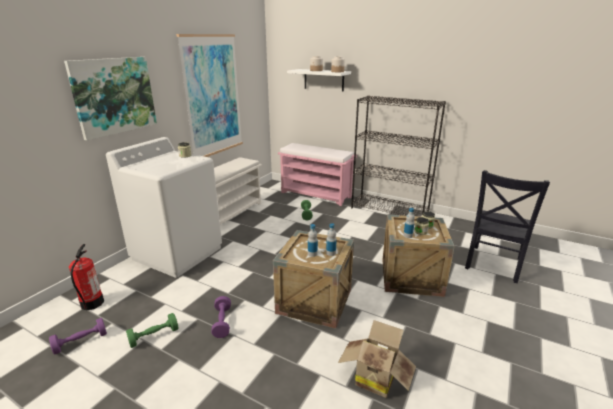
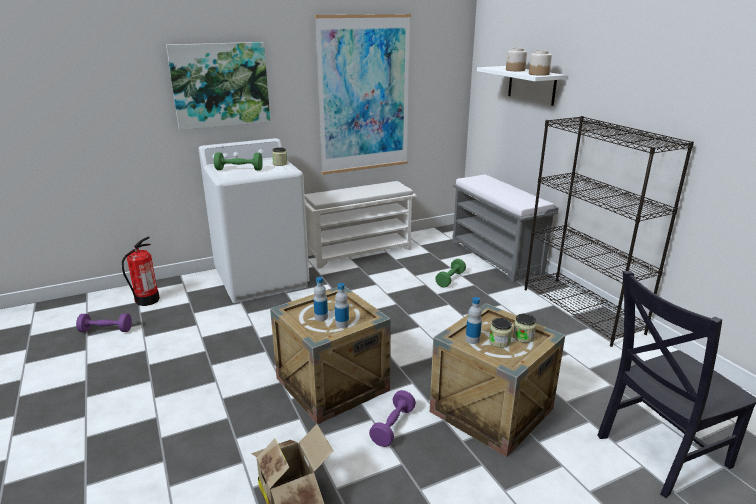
camera: 35 degrees right, 0 degrees up
green dumbbell [126,313,178,348] -> green dumbbell moved to [214,153,263,170]
purple dumbbell [211,296,231,338] -> purple dumbbell moved to [369,390,416,447]
pink bench [278,143,357,206] -> grey bench [452,175,559,283]

